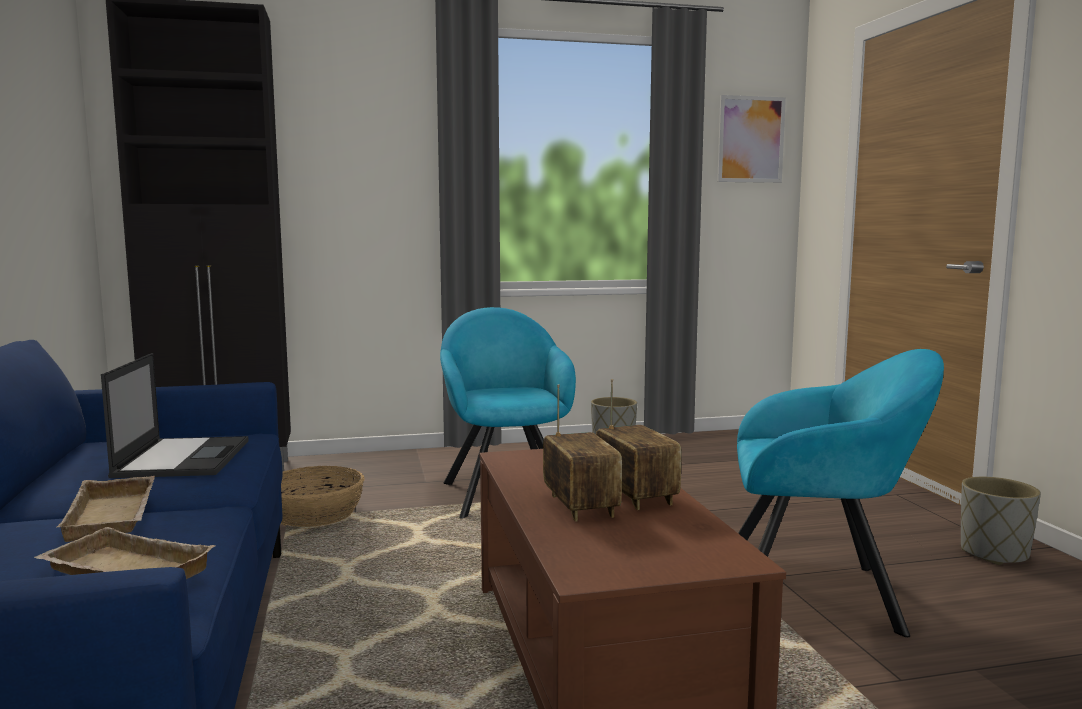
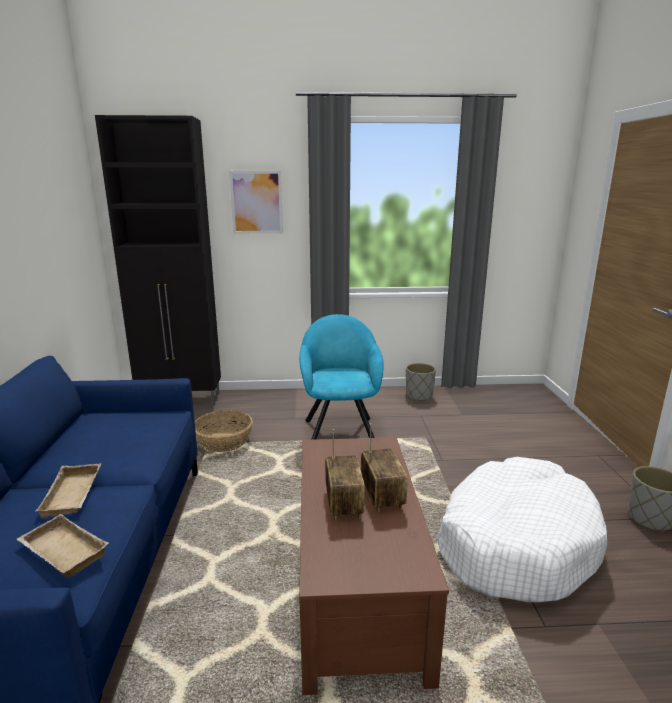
camera: 10 degrees right, 10 degrees up
laptop [101,353,248,478] -> none
picture [717,95,786,183] -> picture moved to [229,171,283,234]
turquoise armchair [737,349,944,637] -> white dog bed [438,457,607,602]

